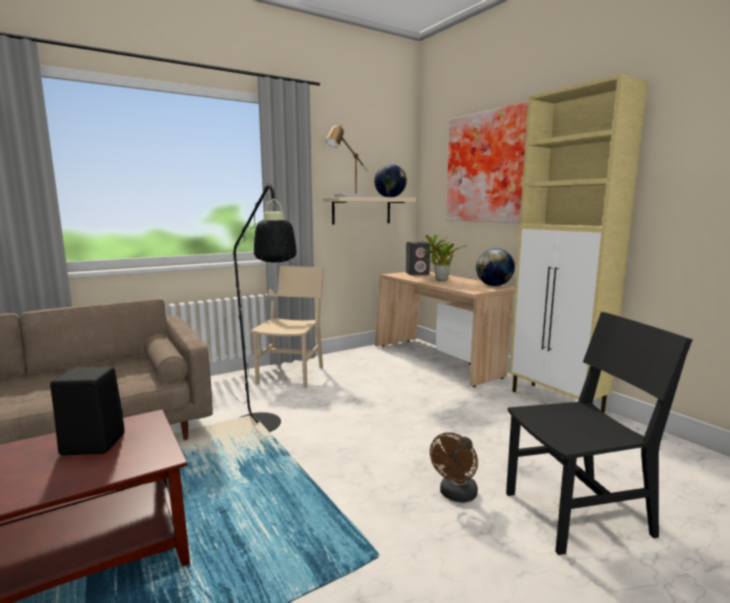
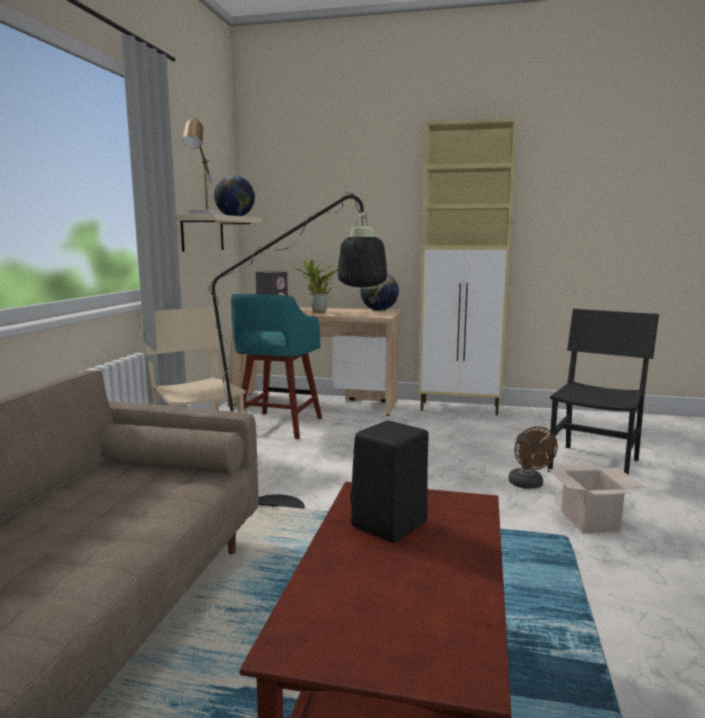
camera: 45 degrees left, 0 degrees up
picture [446,101,528,223] -> none
none -> turquoise stool [231,294,322,439]
none -> cardboard box [548,464,643,533]

